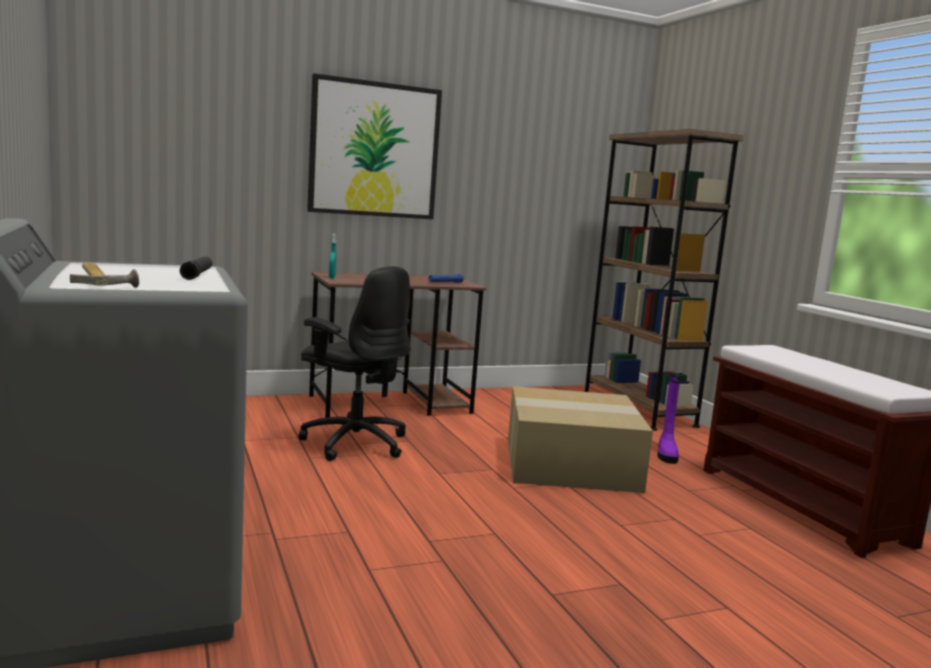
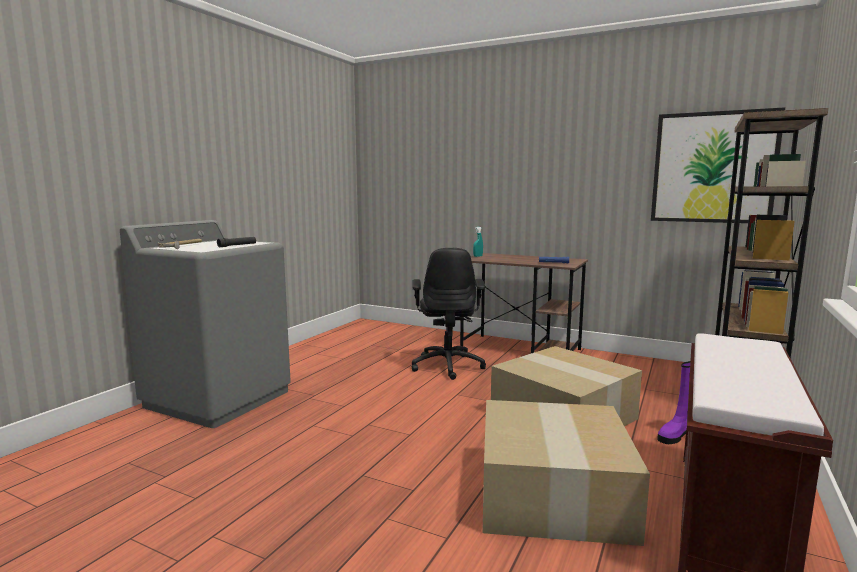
camera: 50 degrees right, 0 degrees up
picture [307,73,442,219] -> picture moved to [651,107,785,223]
none -> cardboard box [482,400,650,546]

